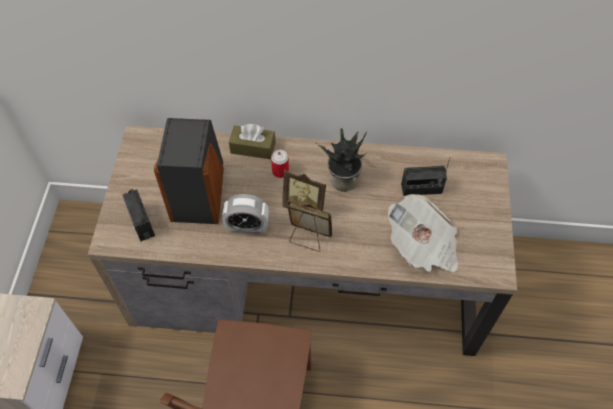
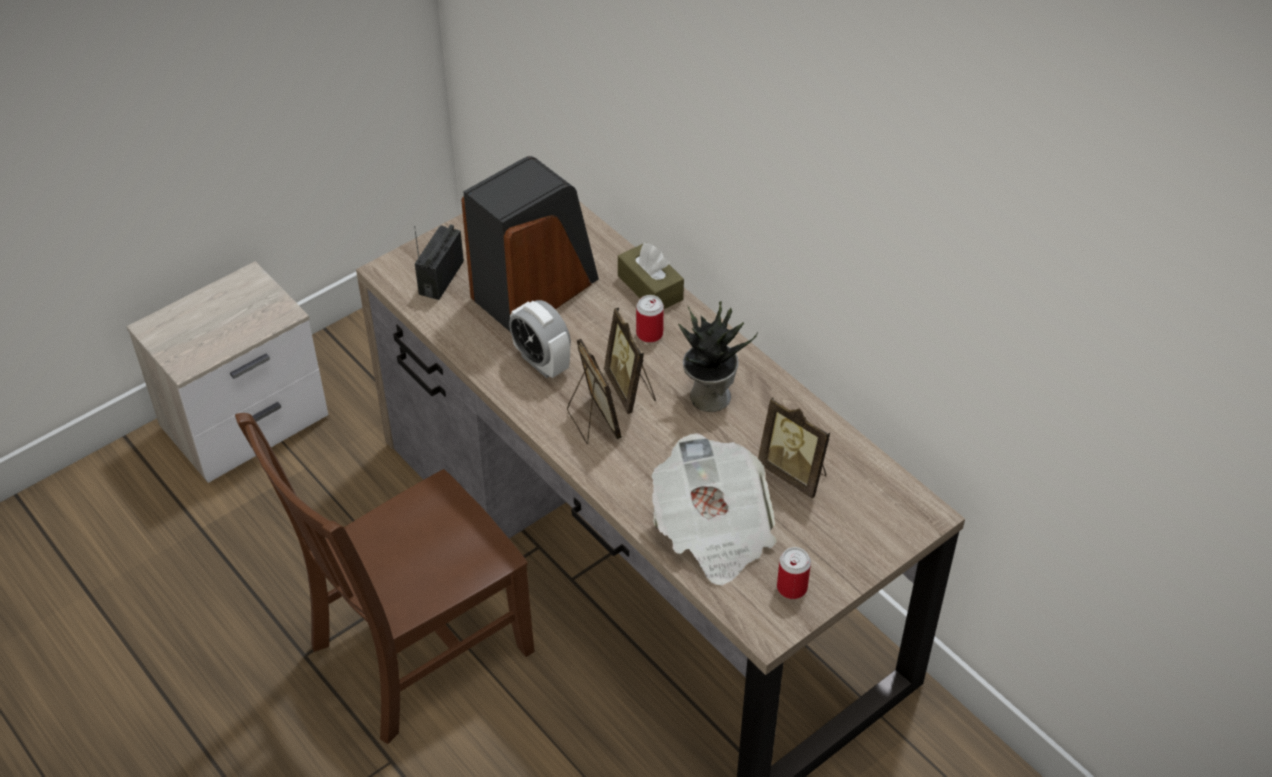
camera: 45 degrees right, 10 degrees down
radio [401,159,450,196] -> picture frame [758,397,830,498]
none -> can [777,547,811,599]

